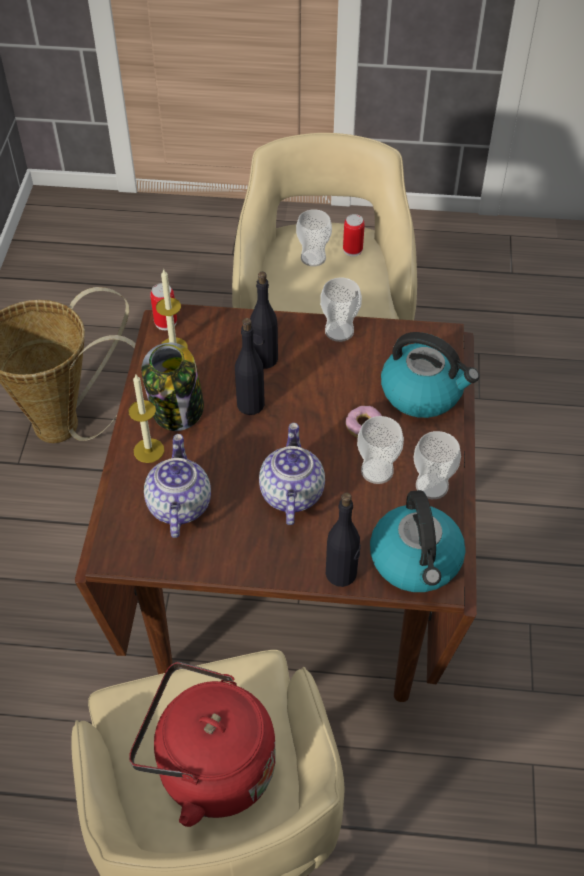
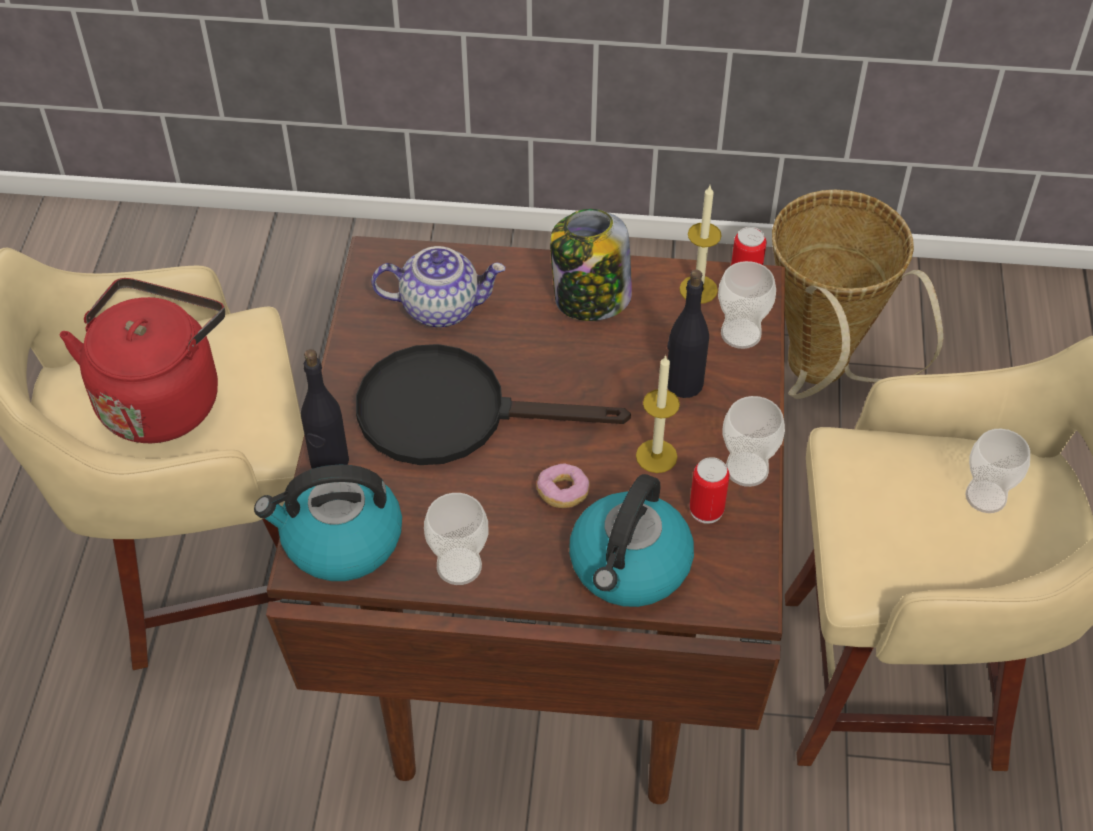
camera: 90 degrees right, 0 degrees up
candle [128,374,164,463] -> candle moved to [636,355,680,473]
black bottle [235,318,265,415] -> none
teapot [259,423,325,525] -> black frying pan [356,344,631,465]
can [343,214,365,257] -> can moved to [689,457,730,524]
cup [357,416,404,484] -> cup moved to [718,261,776,349]

